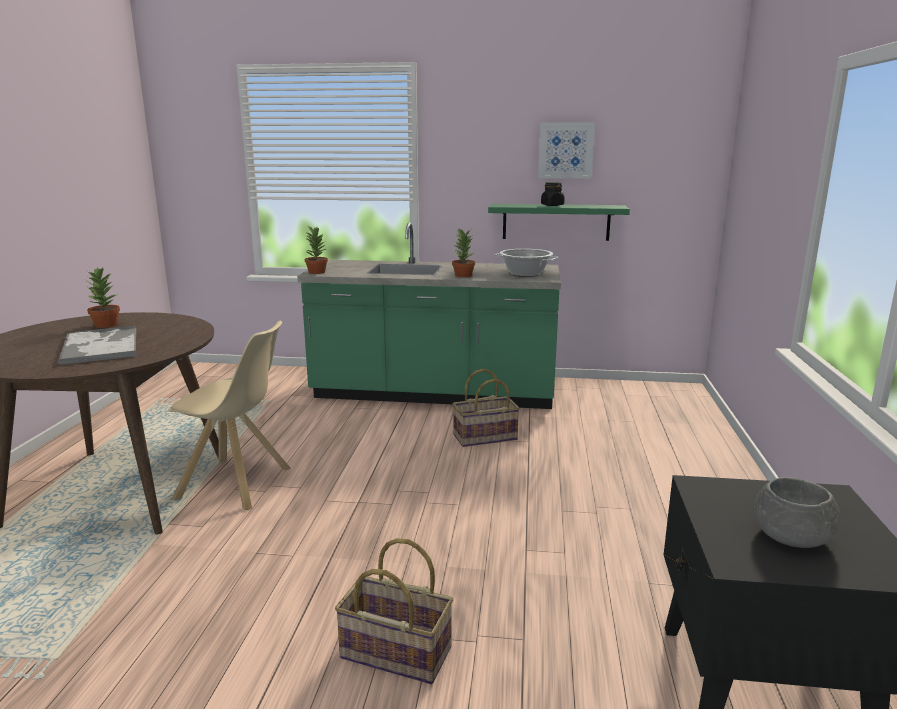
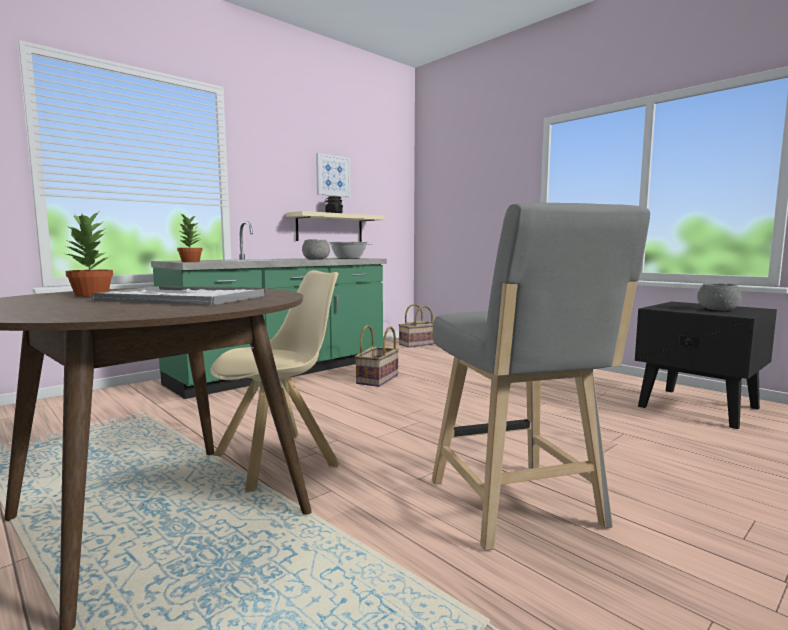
camera: 50 degrees left, 10 degrees down
basket [335,538,453,684] -> basket moved to [398,304,435,348]
potted plant [452,229,475,277] -> grey bowl [302,239,330,260]
green shelf [488,204,630,241] -> beige shelf [286,211,385,242]
none -> grey stool [432,202,650,551]

